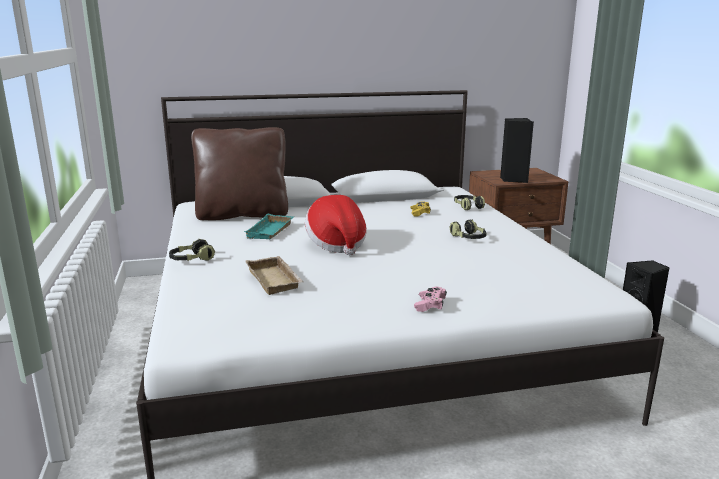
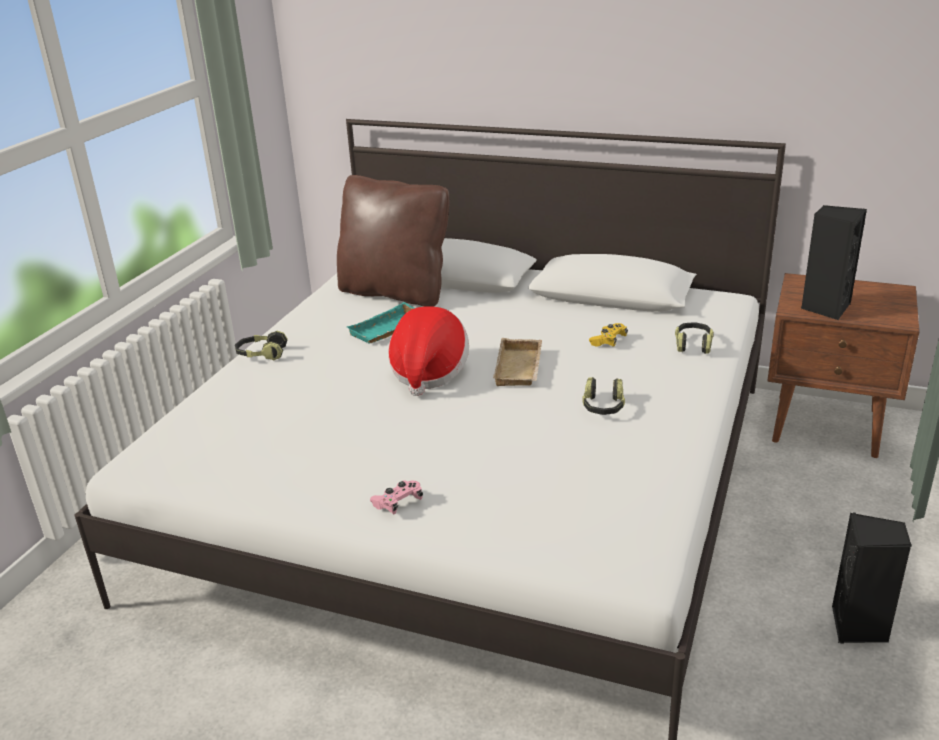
camera: 35 degrees right, 10 degrees up
beige tray [245,256,303,295] -> beige tray moved to [493,338,542,386]

